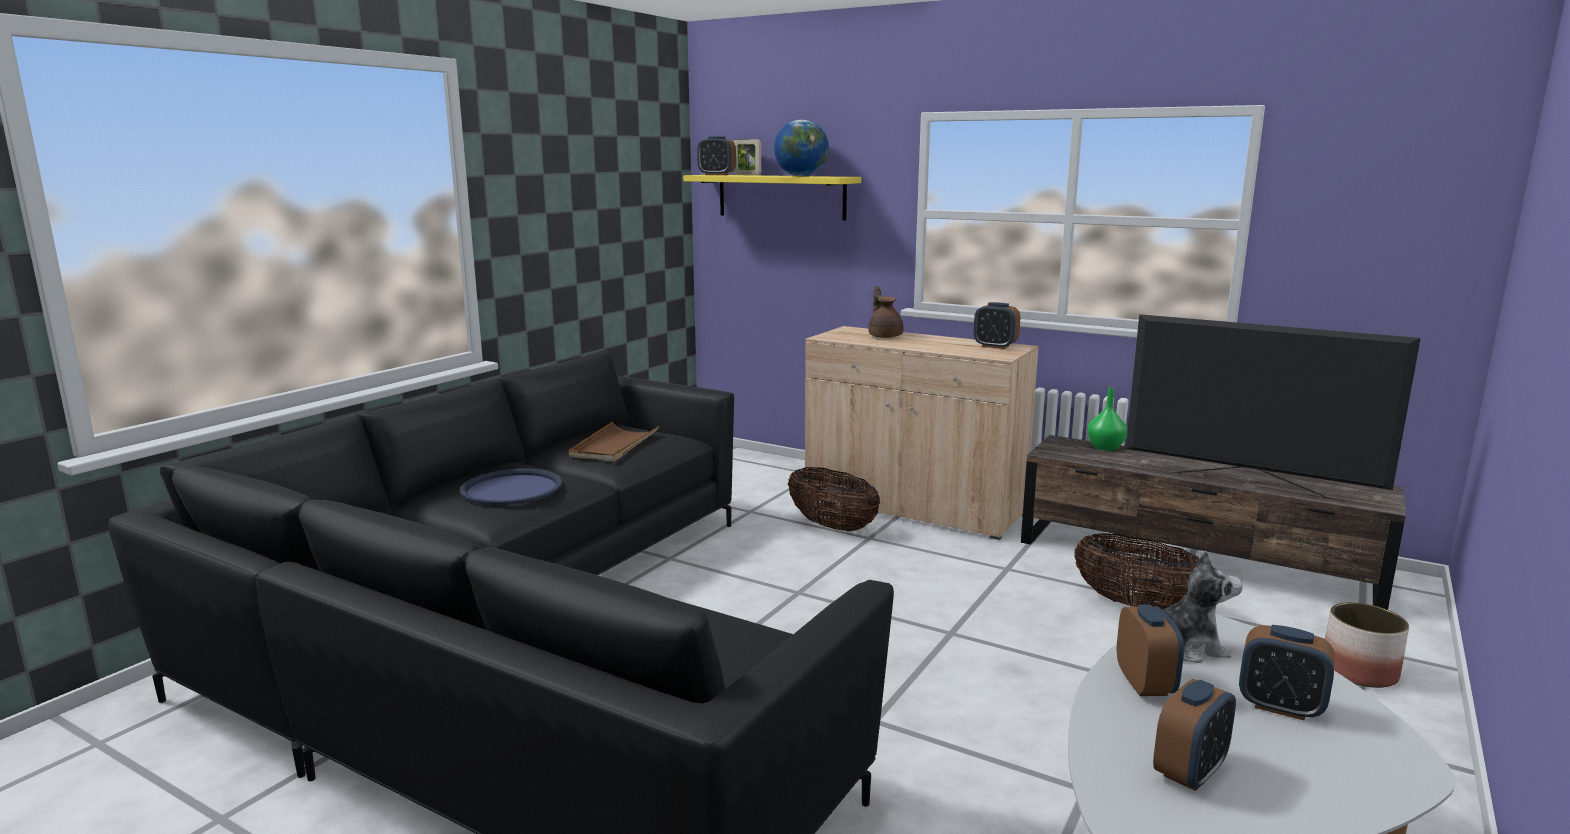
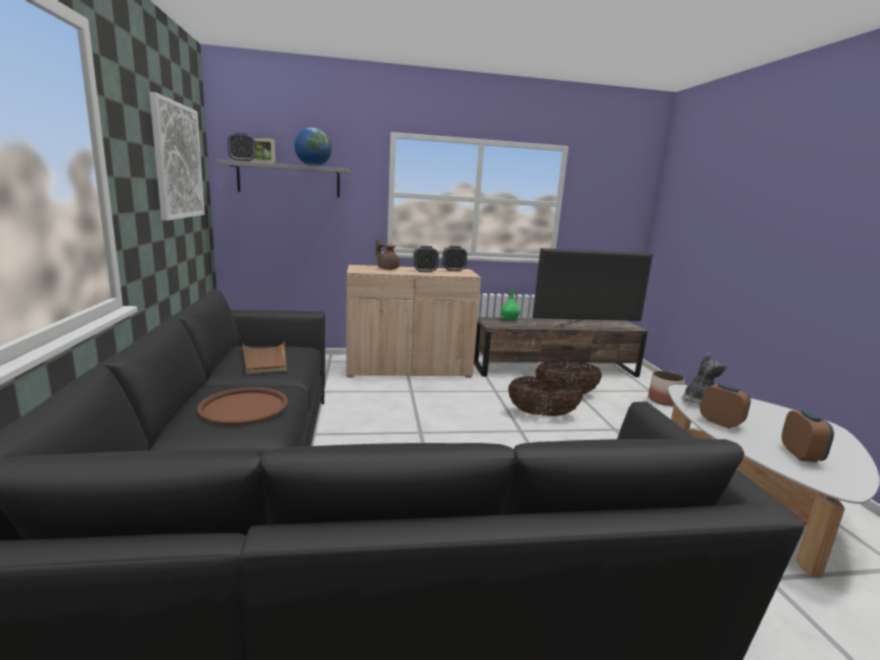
camera: 40 degrees left, 0 degrees up
blue tray [460,469,562,505] -> brown tray [197,387,288,425]
yellow shelf [683,175,861,221] -> grey shelf [216,160,350,198]
basket [788,467,880,531] -> basket moved to [508,376,583,416]
alarm clock [1239,625,1334,721] -> alarm clock moved to [413,246,439,273]
none -> picture [149,92,205,221]

